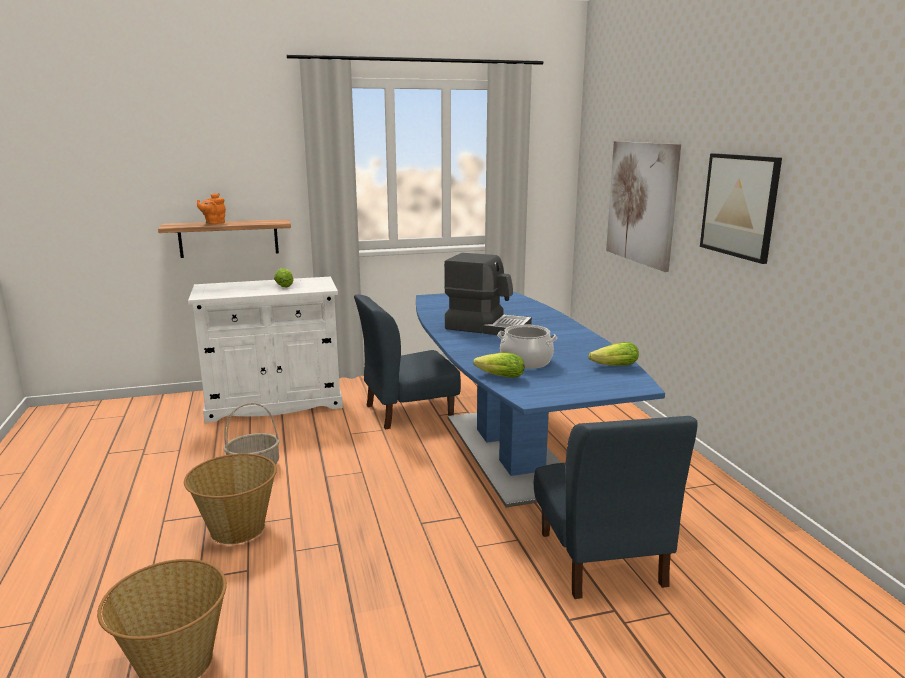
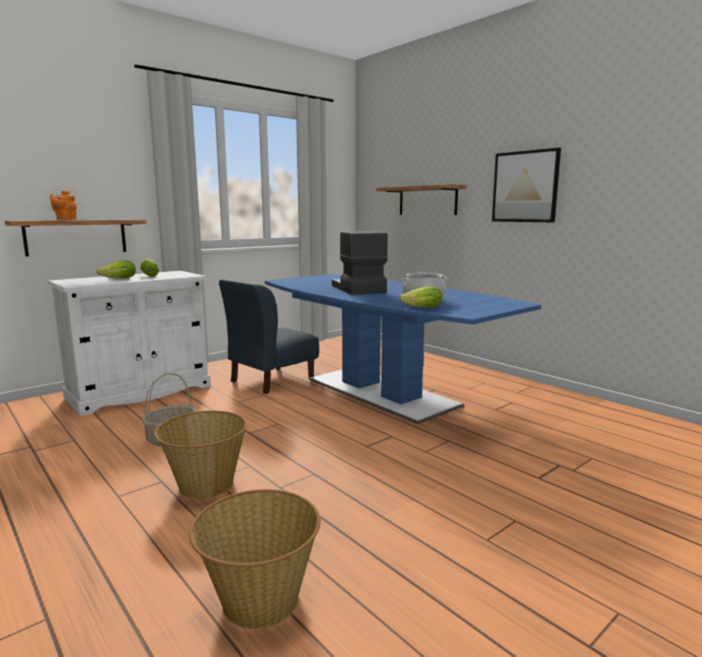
camera: 25 degrees left, 5 degrees down
coffee machine [444,253,532,336] -> coffee machine turned 105 degrees counterclockwise [332,231,388,295]
blue chair [533,416,698,599] -> none
lettuce [588,342,639,366] -> lettuce moved to [96,260,136,279]
picture [606,141,681,272] -> shelf [376,184,467,215]

